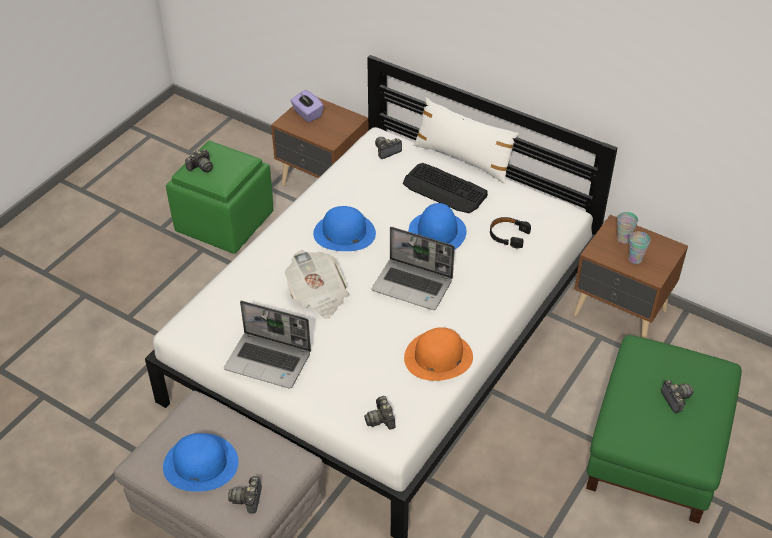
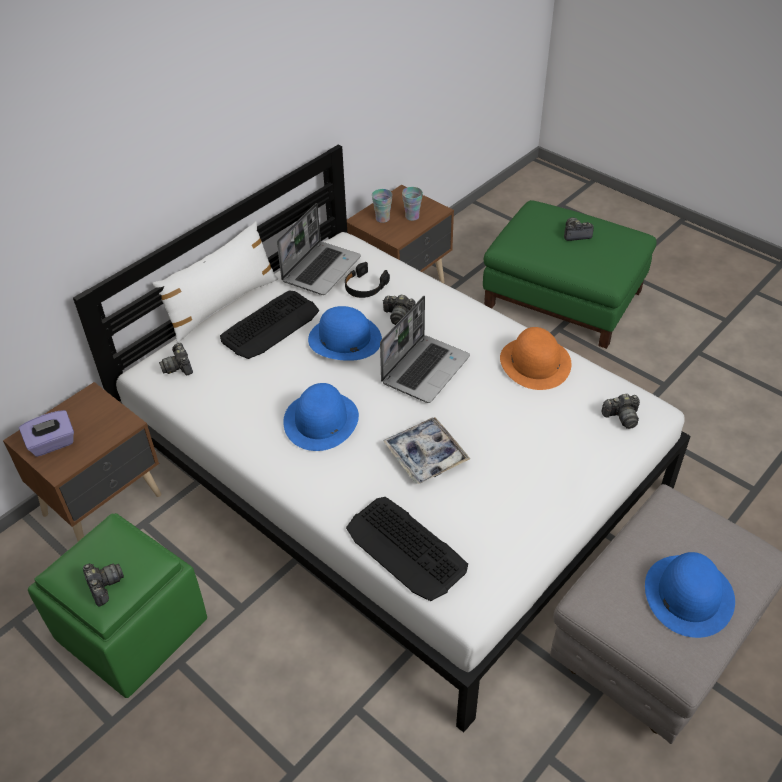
camera: 80 degrees left, 0 degrees up
laptop [224,301,311,389] -> laptop moved to [277,203,361,295]
camera [228,476,262,514] -> camera moved to [382,294,416,325]
newspaper [285,250,349,318] -> tray [383,417,470,484]
none -> keyboard [346,497,468,601]

